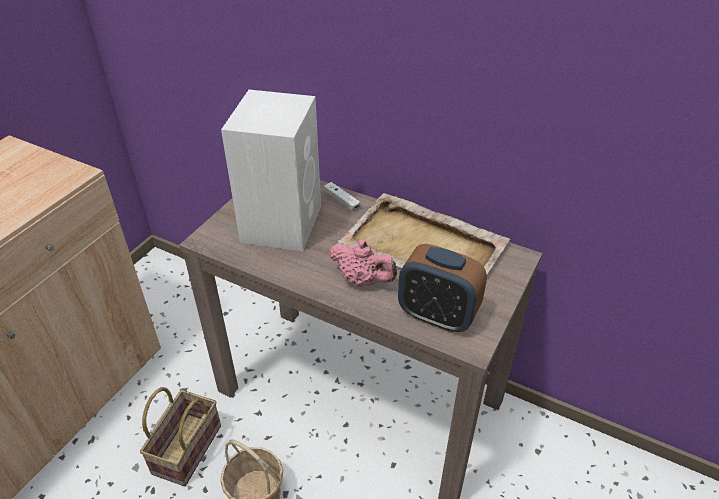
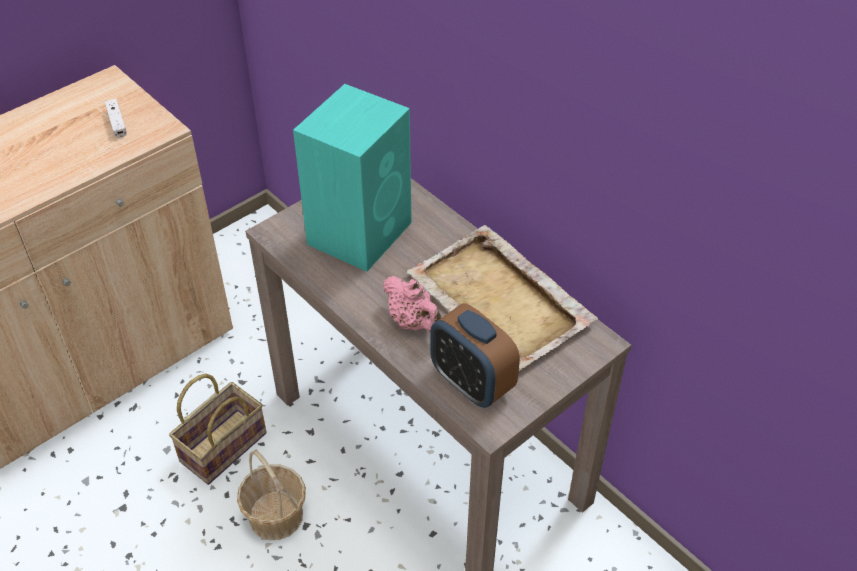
camera: 20 degrees right, 5 degrees up
white speaker [221,90,321,251] -> turquoise speaker [293,84,412,272]
white game controller [324,182,361,212] -> white game controller moved to [105,99,127,138]

